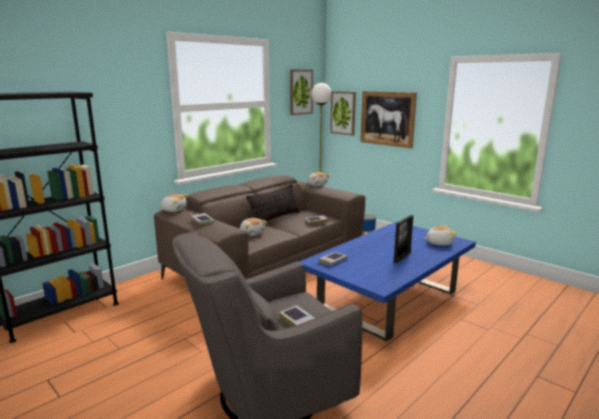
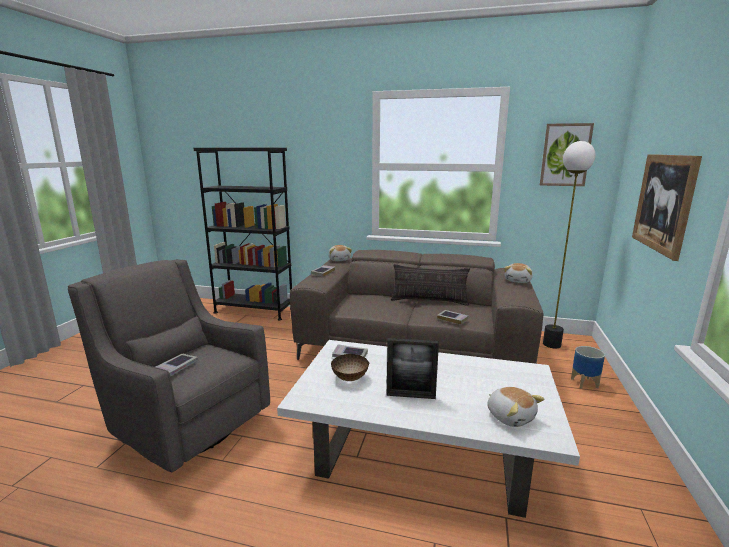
camera: 60 degrees right, 0 degrees up
plush toy [240,218,267,236] -> none
blue coffee table [299,222,476,341] -> white coffee table [277,340,580,518]
picture [330,91,356,136] -> none
none -> bowl [331,354,369,381]

